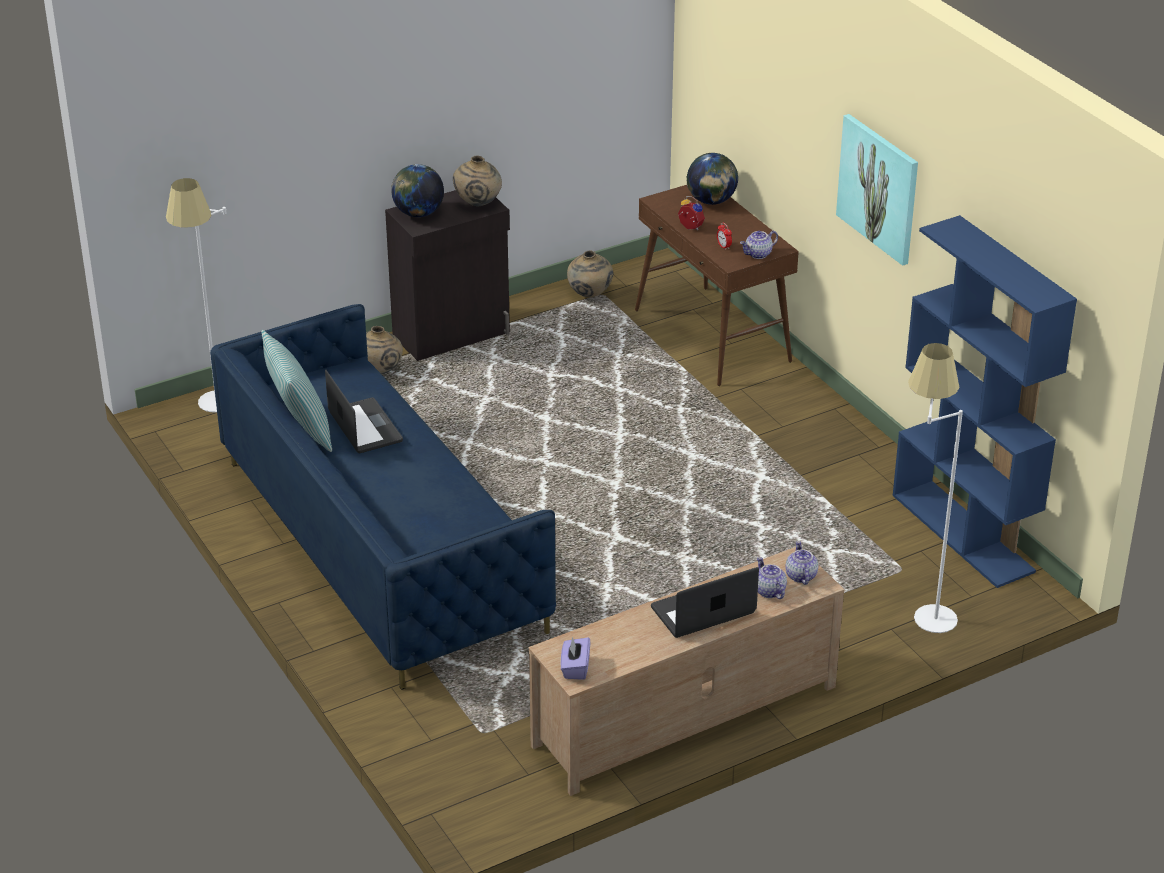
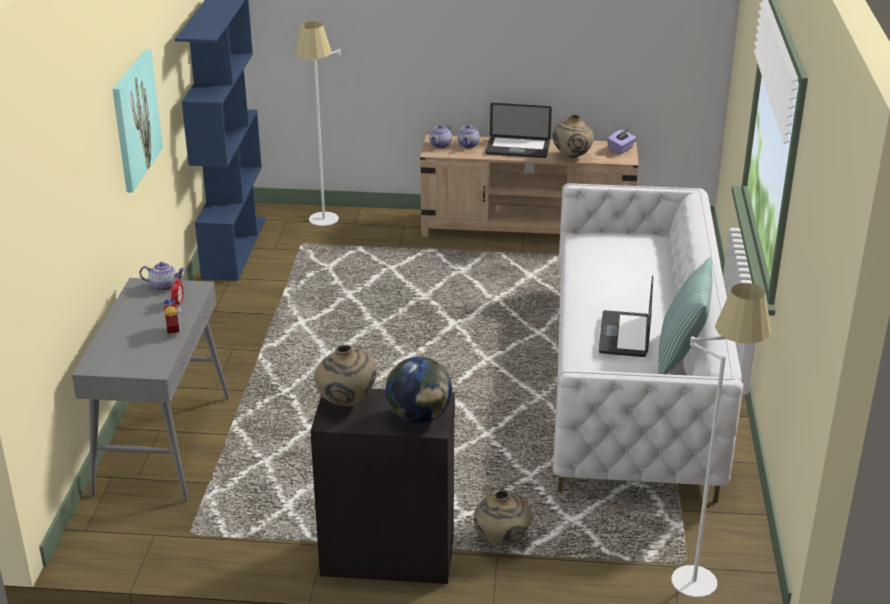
camera: 145 degrees left, 5 degrees down
blue sofa [210,304,556,690] -> white sofa [553,183,743,502]
beige vase [567,251,613,297] -> beige vase moved to [552,114,594,158]
brown console table [635,185,799,386] -> grey console table [72,278,229,501]
globe [687,153,738,205] -> none

